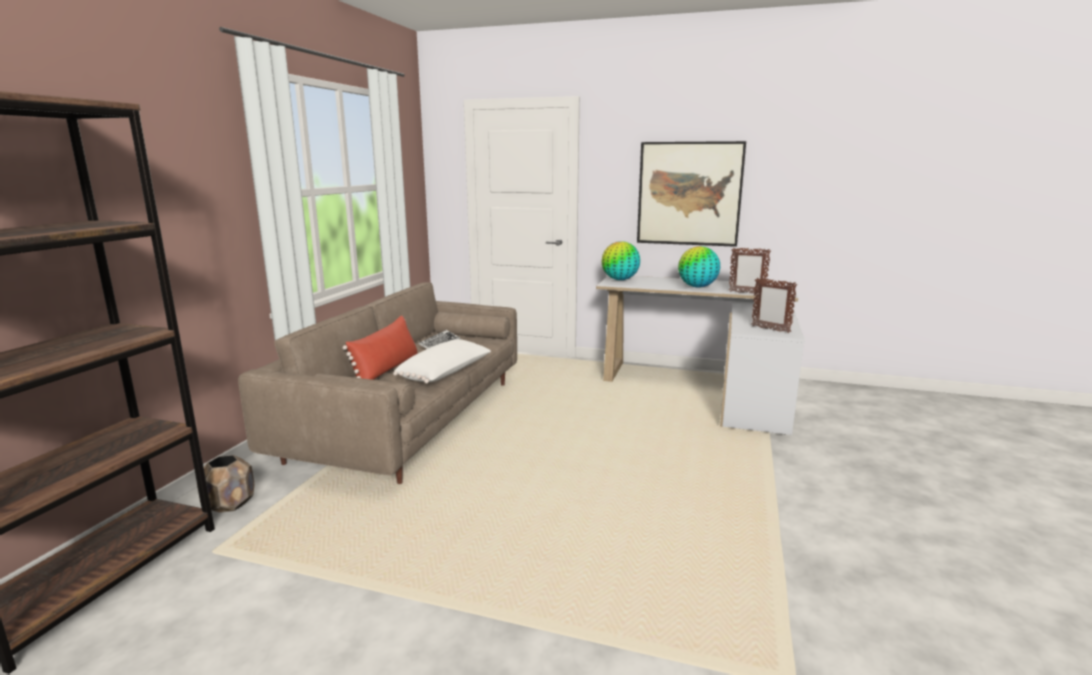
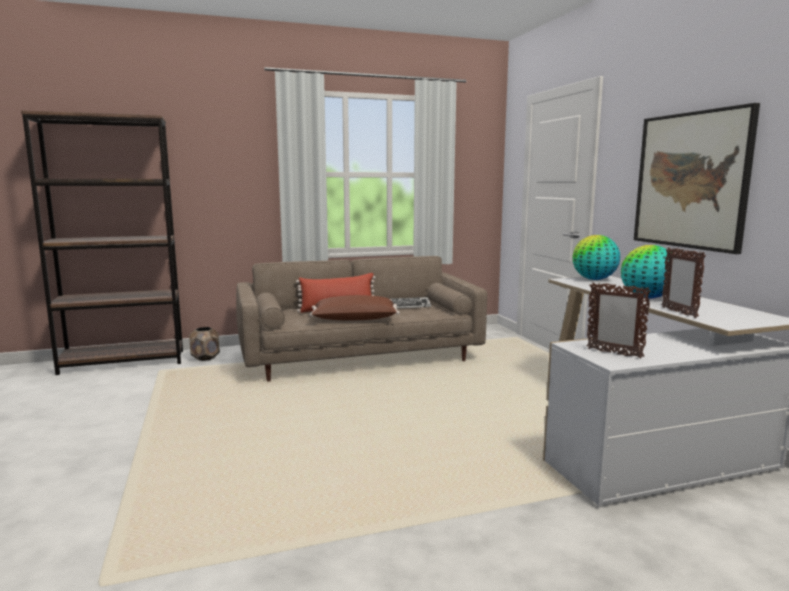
camera: 55 degrees right, 5 degrees down
white pillow [393,339,491,384] -> brown pillow [309,295,400,321]
picture frame [752,278,797,333] -> picture frame turned 60 degrees counterclockwise [587,282,651,359]

